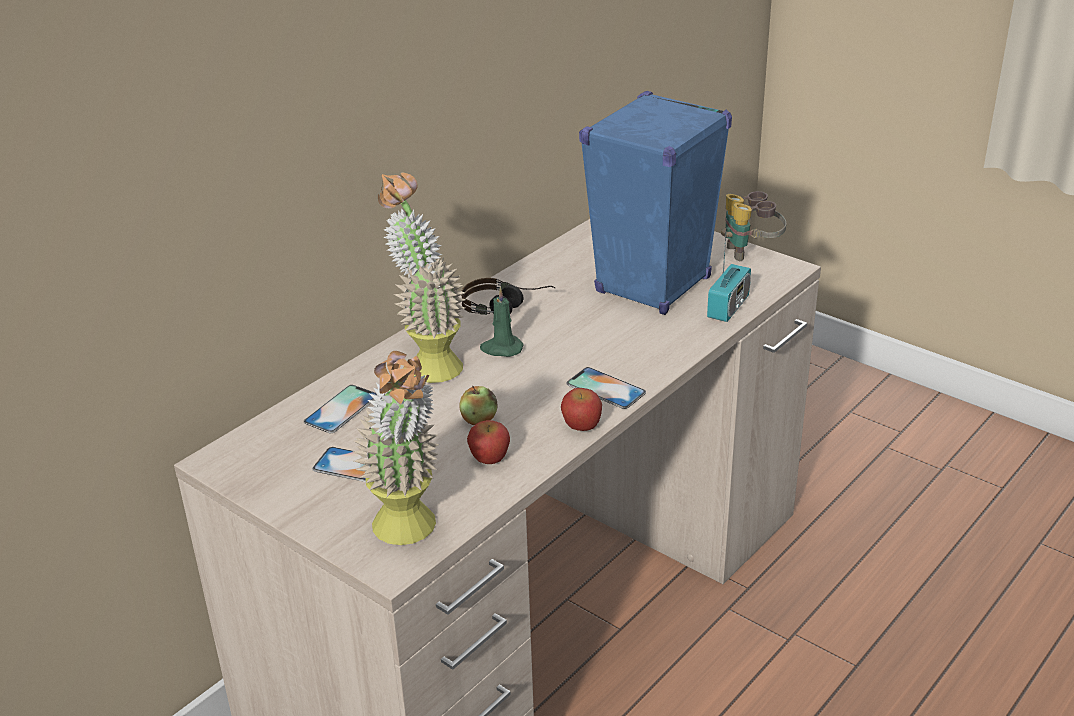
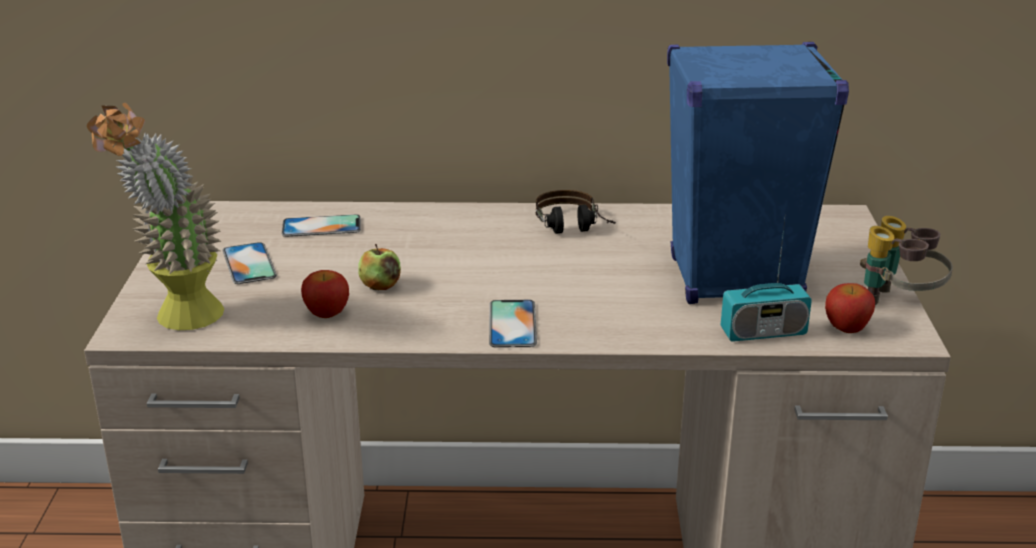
camera: 50 degrees right, 5 degrees down
potted plant [378,173,466,383] -> none
green candle [480,287,524,357] -> none
apple [561,388,602,431] -> apple moved to [825,283,875,333]

